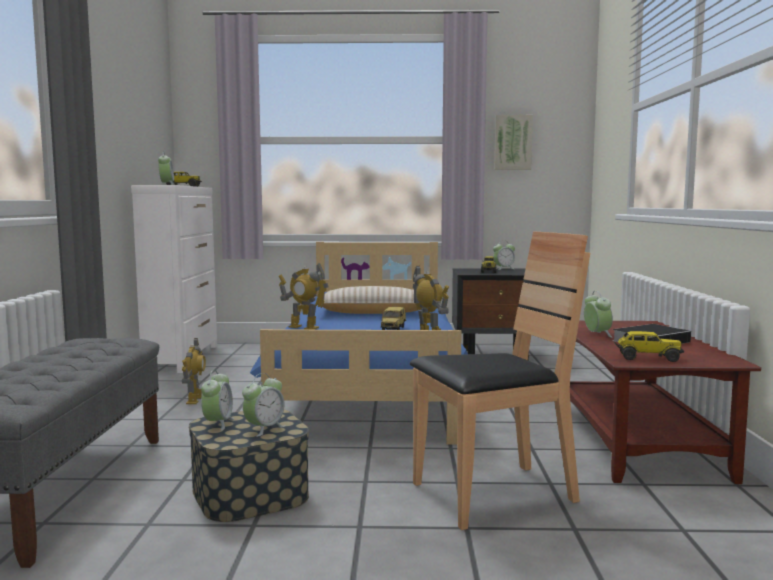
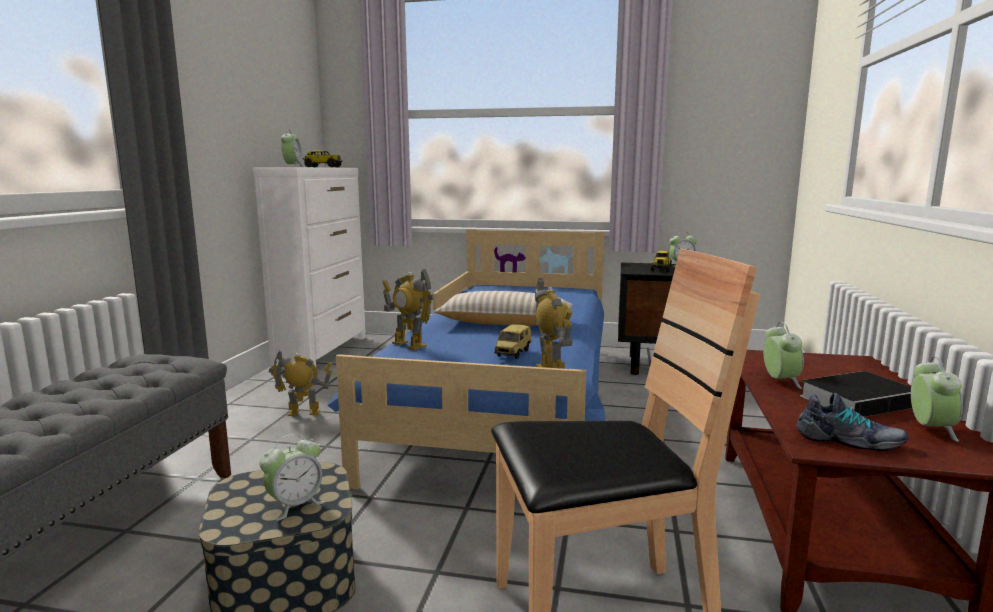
camera: 10 degrees right, 5 degrees up
toy robot [182,338,206,404] -> toy robot turned 105 degrees counterclockwise [269,350,333,416]
alarm clock [201,369,234,431] -> alarm clock moved to [911,357,963,442]
picture [494,115,533,170] -> none
toy truck [614,331,684,362] -> shoe [796,393,908,451]

